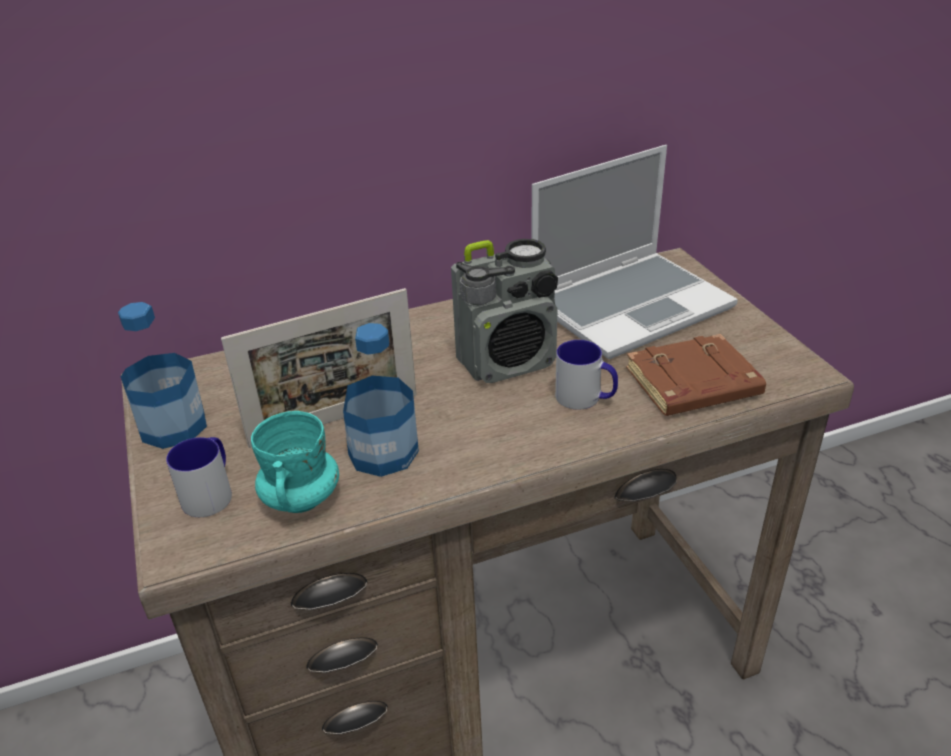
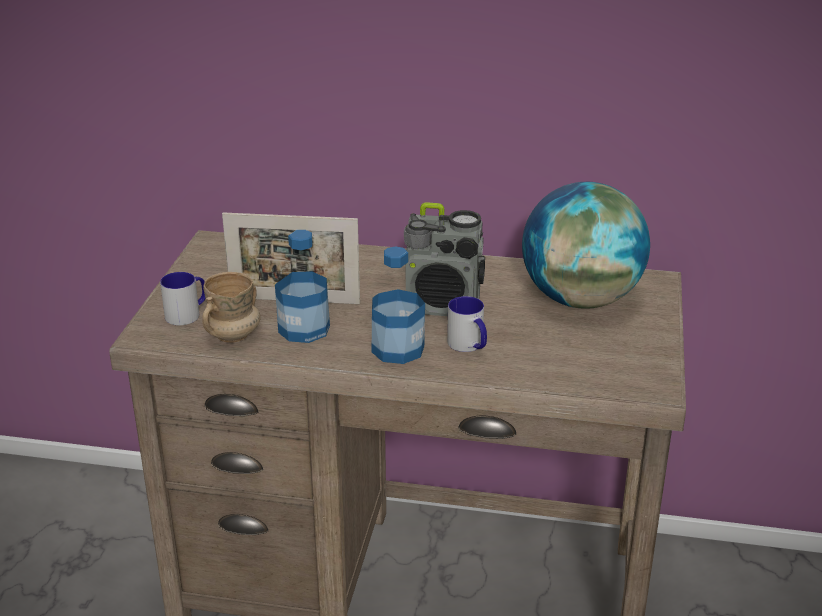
camera: 30 degrees right, 5 degrees down
bottle [118,302,207,449] -> bottle moved to [372,246,425,364]
turquoise mug [251,411,339,513] -> beige mug [202,272,261,343]
laptop [531,145,738,359] -> globe [522,182,650,309]
brown book [626,334,766,416] -> none

